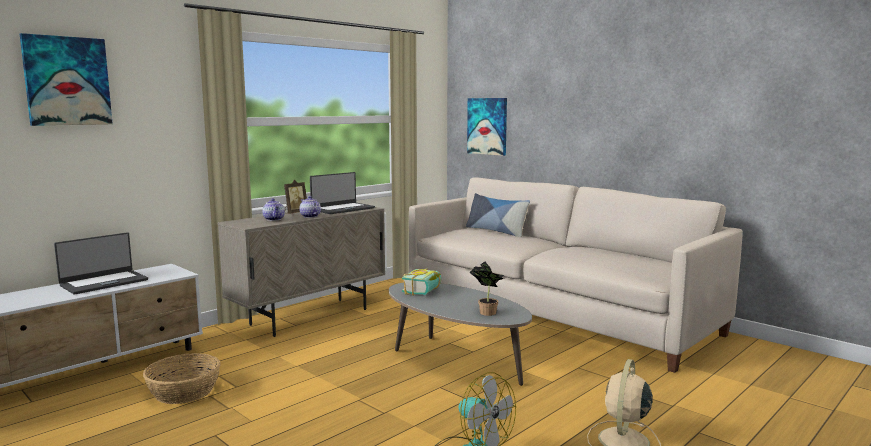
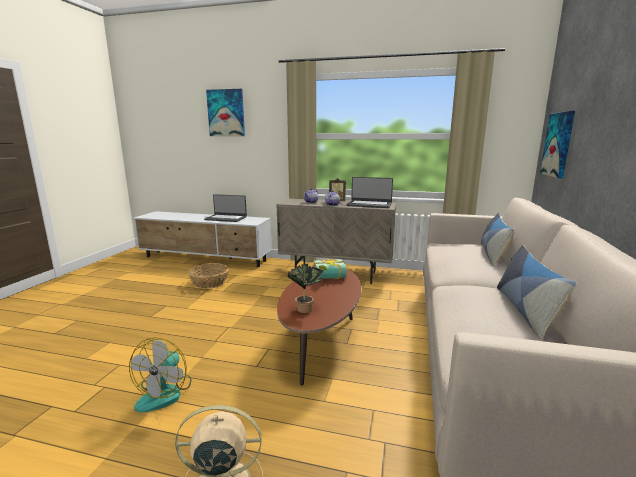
camera: 60 degrees right, 5 degrees up
grey coffee table [389,283,532,386] -> brown coffee table [277,269,361,386]
none -> pillow [497,245,576,339]

